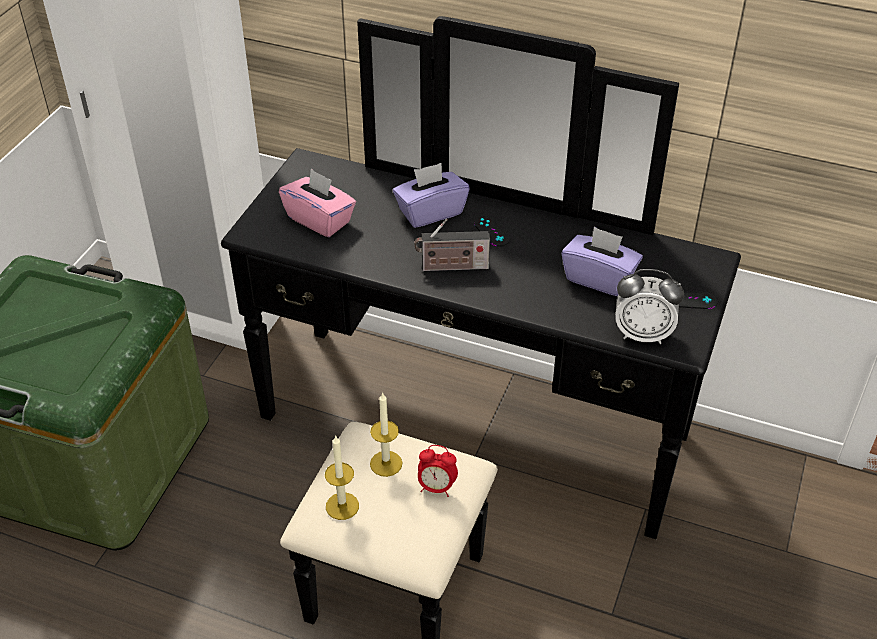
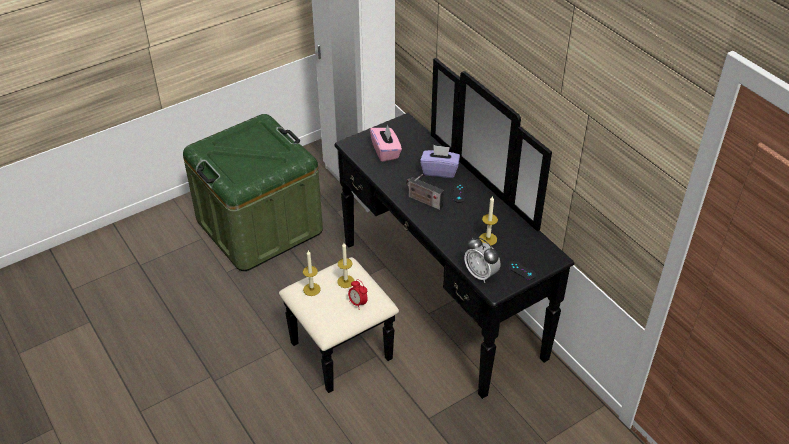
camera: 35 degrees right, 0 degrees up
purple tissue box [561,227,643,296] -> candle [479,196,498,245]

